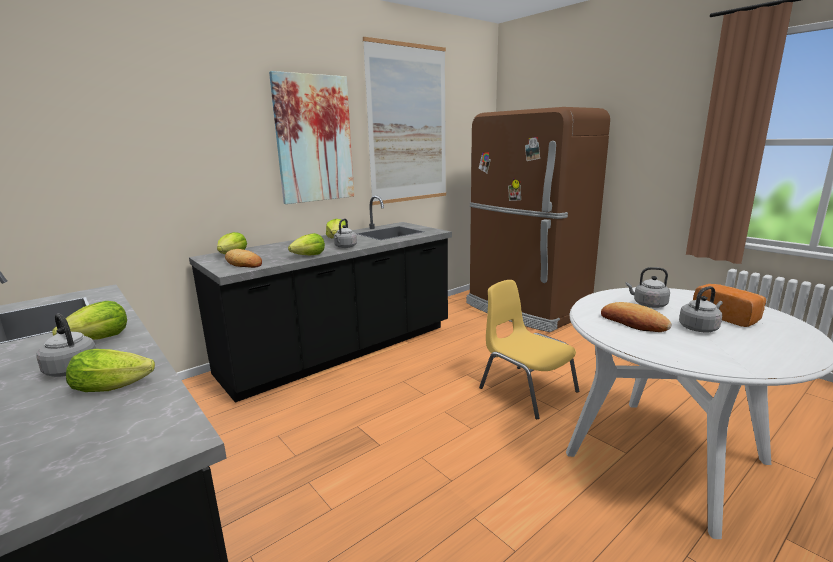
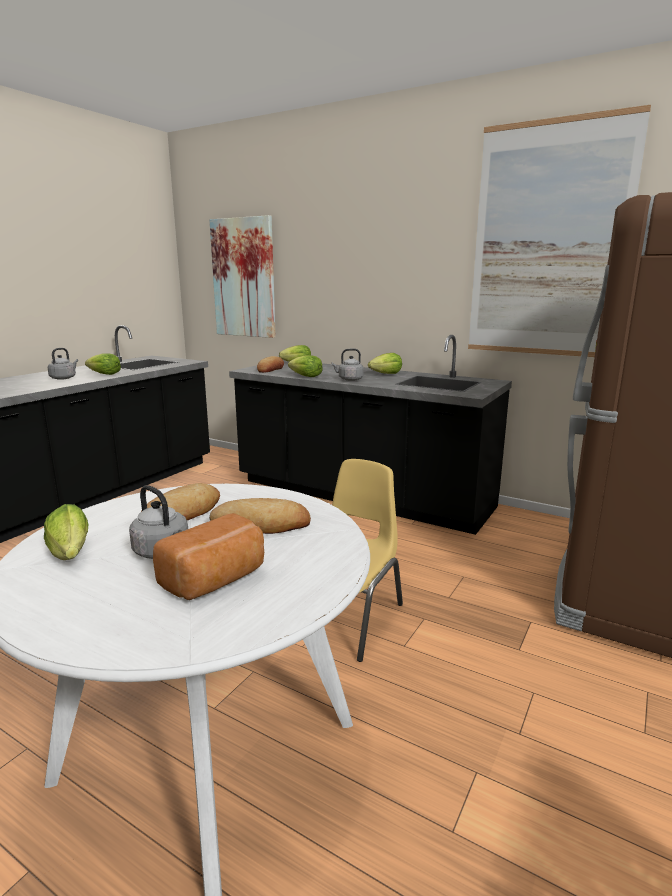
camera: 70 degrees right, 0 degrees up
lettuce [66,349,155,392] -> lettuce moved to [44,504,88,560]
picture [269,71,354,204] -> picture moved to [209,215,276,338]
grey kettle [626,267,670,308] -> bread [209,498,311,534]

